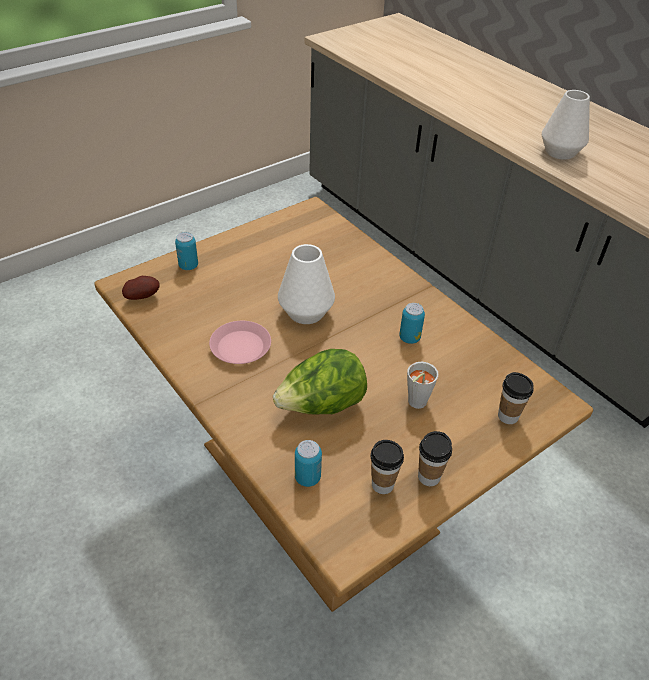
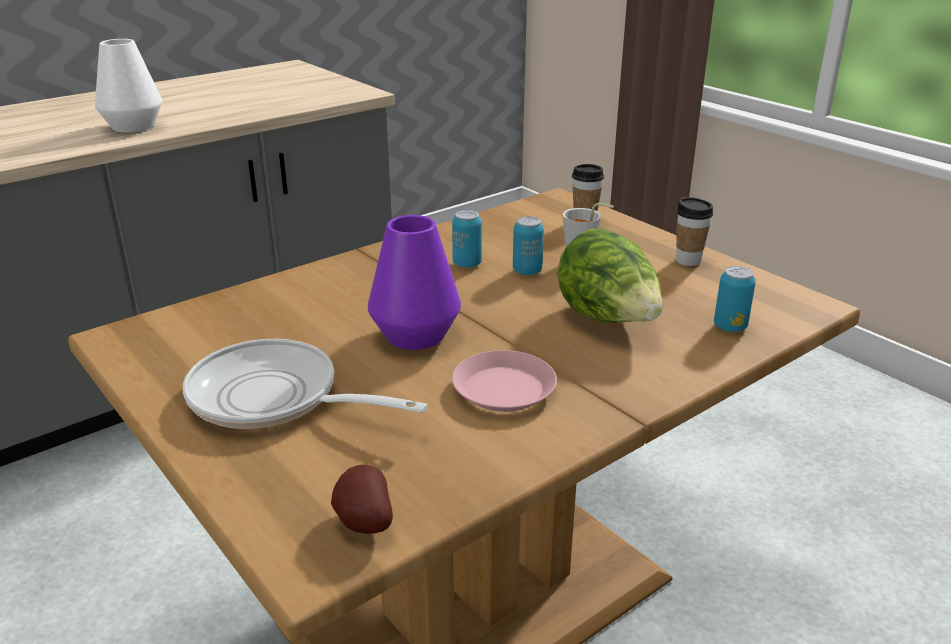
camera: 90 degrees left, 15 degrees down
can [175,232,198,270] -> can moved to [513,216,544,275]
white vase [278,244,335,324] -> purple vase [368,215,461,350]
cup [371,440,404,494] -> none
none -> frying pan [183,339,428,429]

